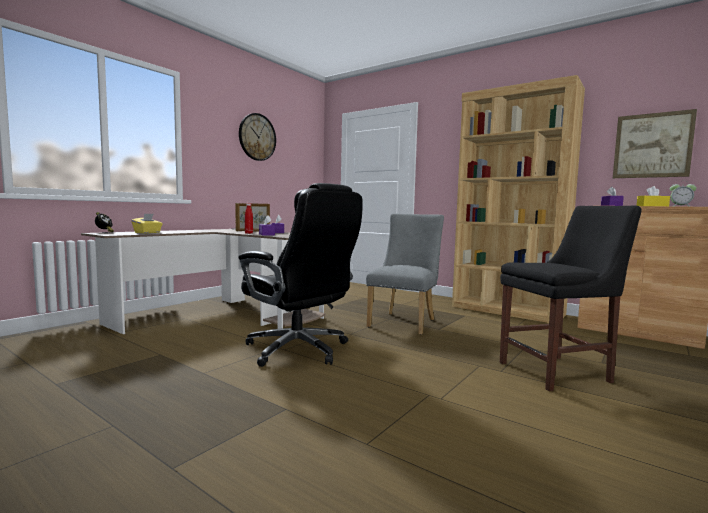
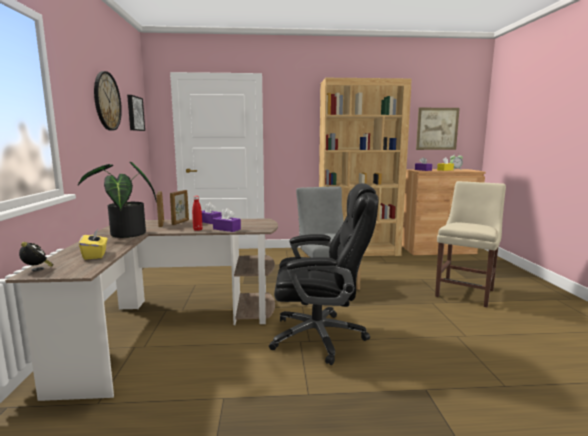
camera: 40 degrees left, 5 degrees up
black chair [500,206,642,392] -> beige chair [435,181,506,308]
none -> potted plant [78,162,157,238]
none -> picture [127,95,145,131]

